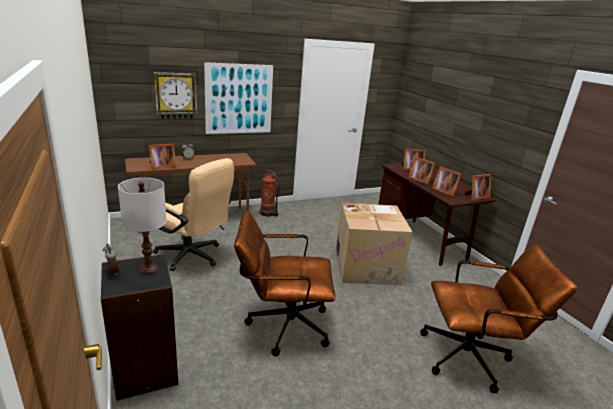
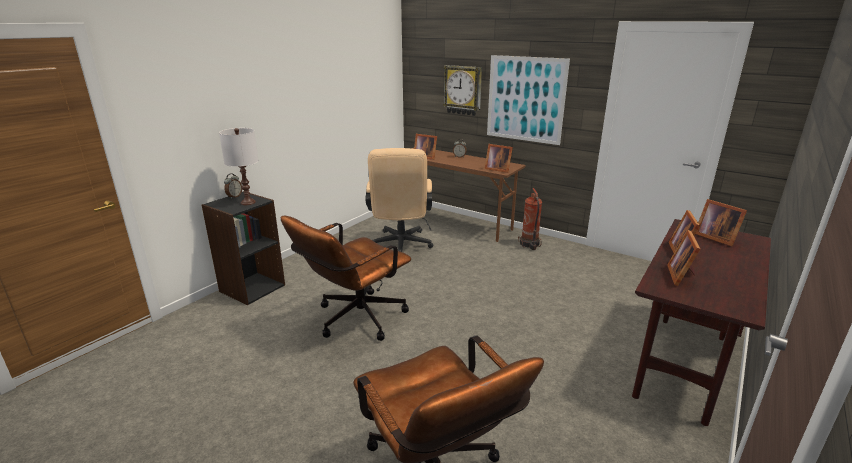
camera: 60 degrees right, 0 degrees up
brown office chair [234,210,335,356] -> brown office chair turned 105 degrees counterclockwise [281,216,411,341]
cardboard box [336,203,413,285] -> none
picture frame [464,174,491,200] -> picture frame moved to [485,144,513,173]

